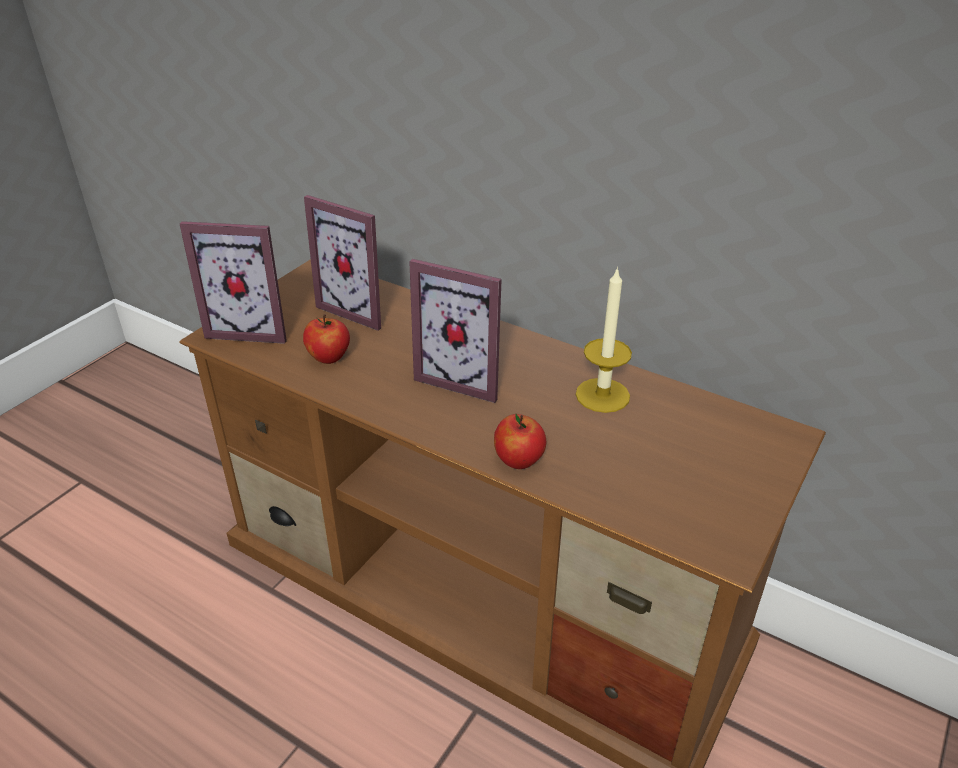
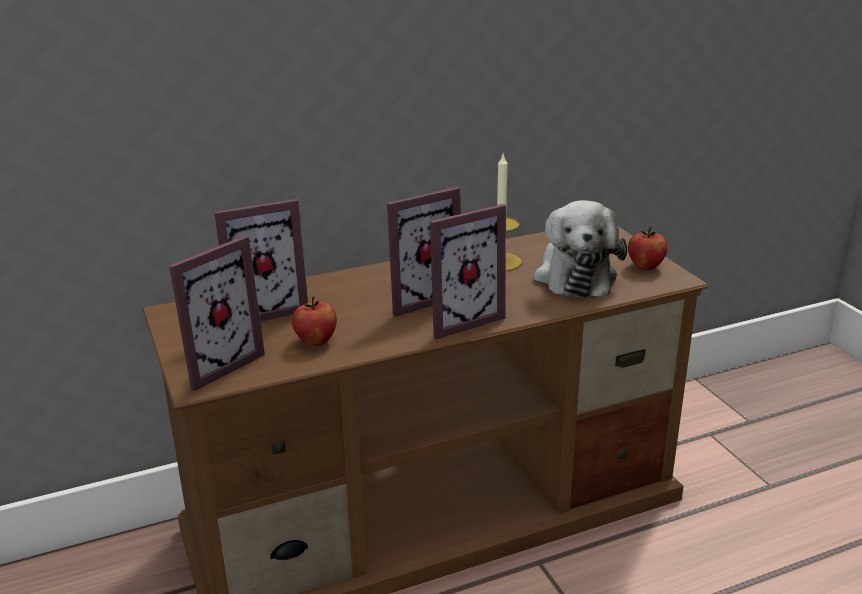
camera: 55 degrees left, 10 degrees down
apple [494,414,546,469] -> apple moved to [628,227,668,270]
none -> picture frame [430,204,506,339]
none -> plush toy [534,200,627,297]

